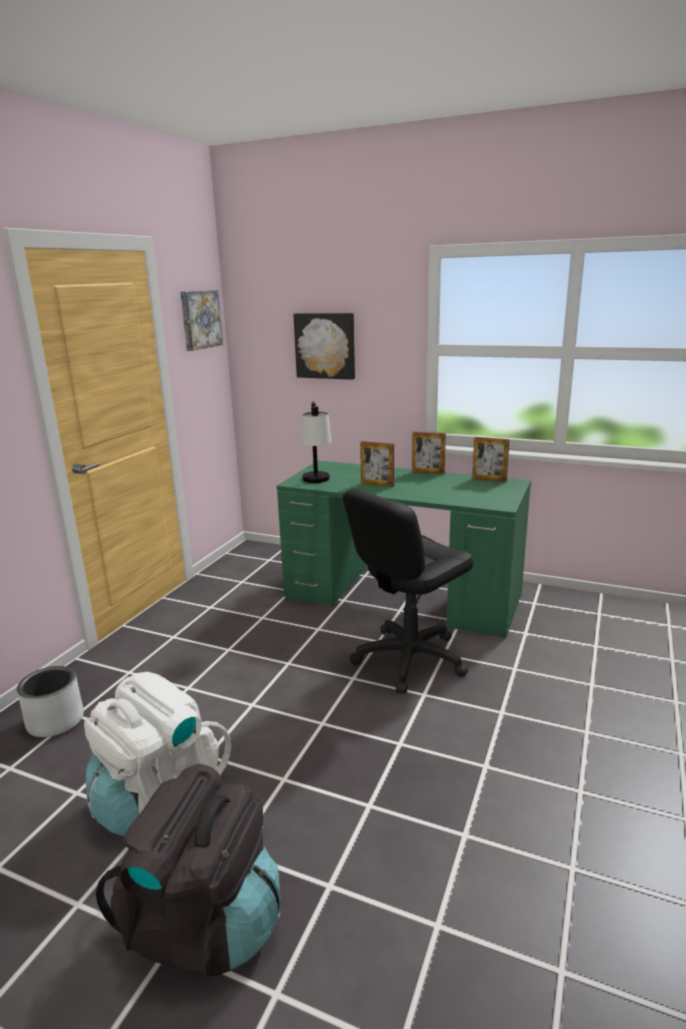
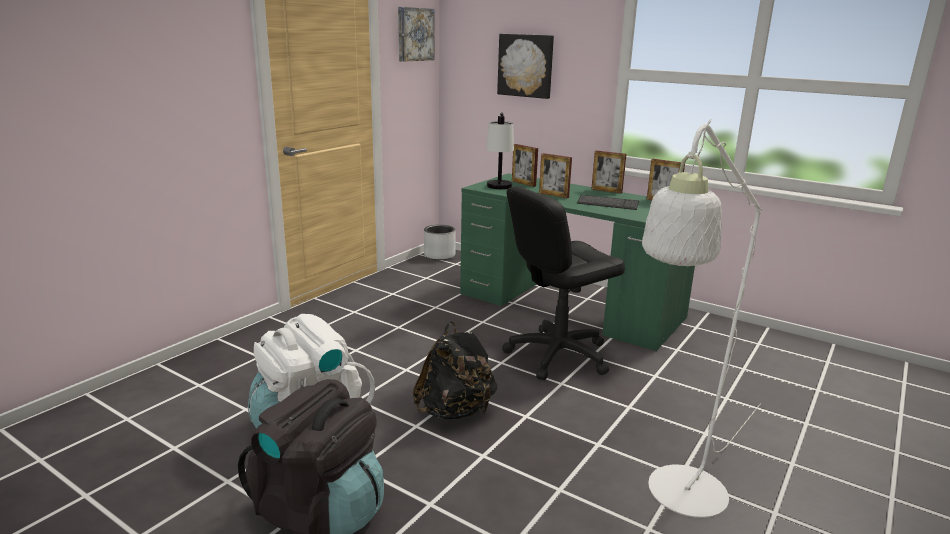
camera: 10 degrees right, 0 degrees up
grey planter [17,666,84,737] -> grey planter moved to [424,225,455,260]
none -> black backpack [412,321,497,420]
none -> picture frame [512,144,538,187]
none -> keyboard [577,195,639,210]
none -> white floor lamp [642,119,762,518]

